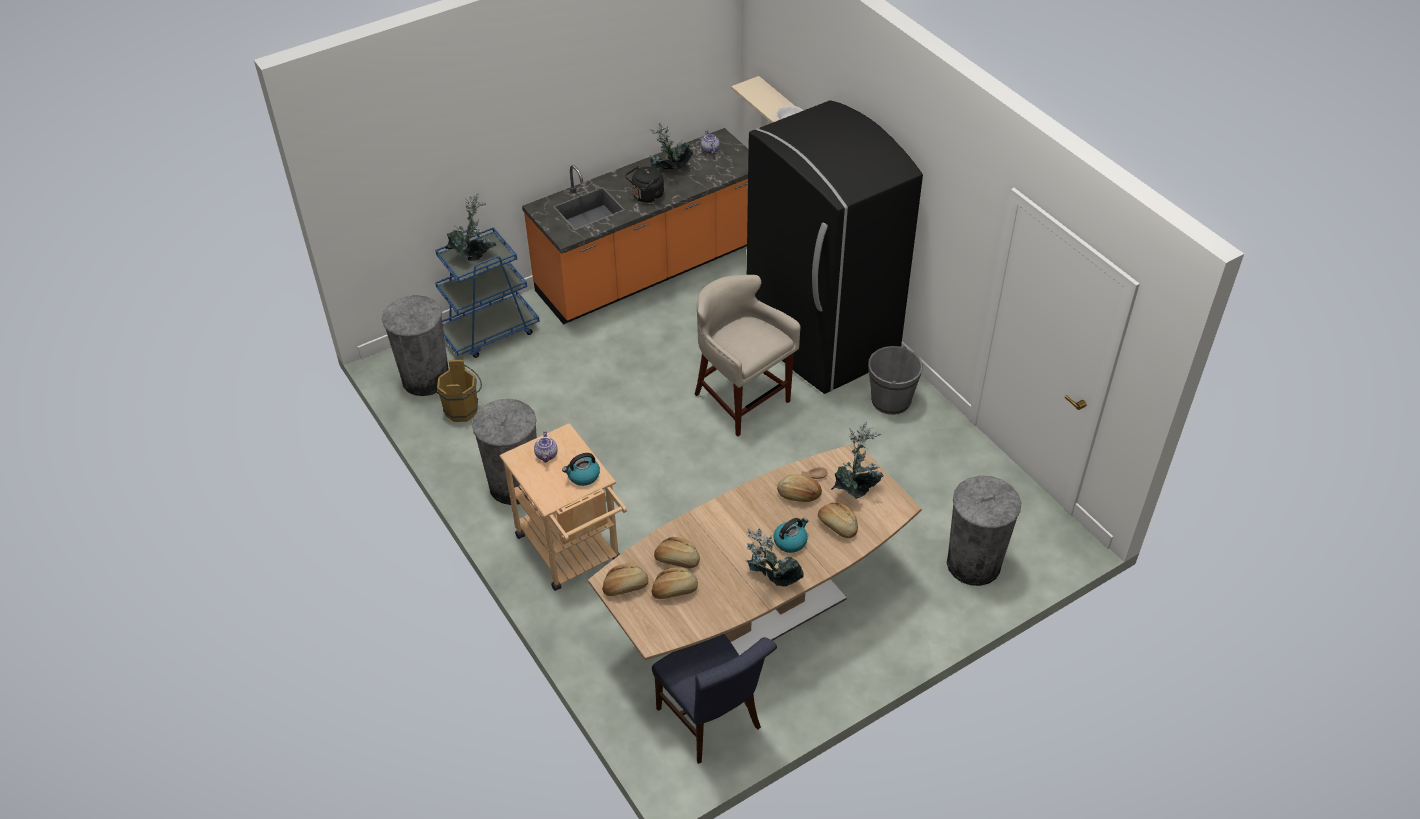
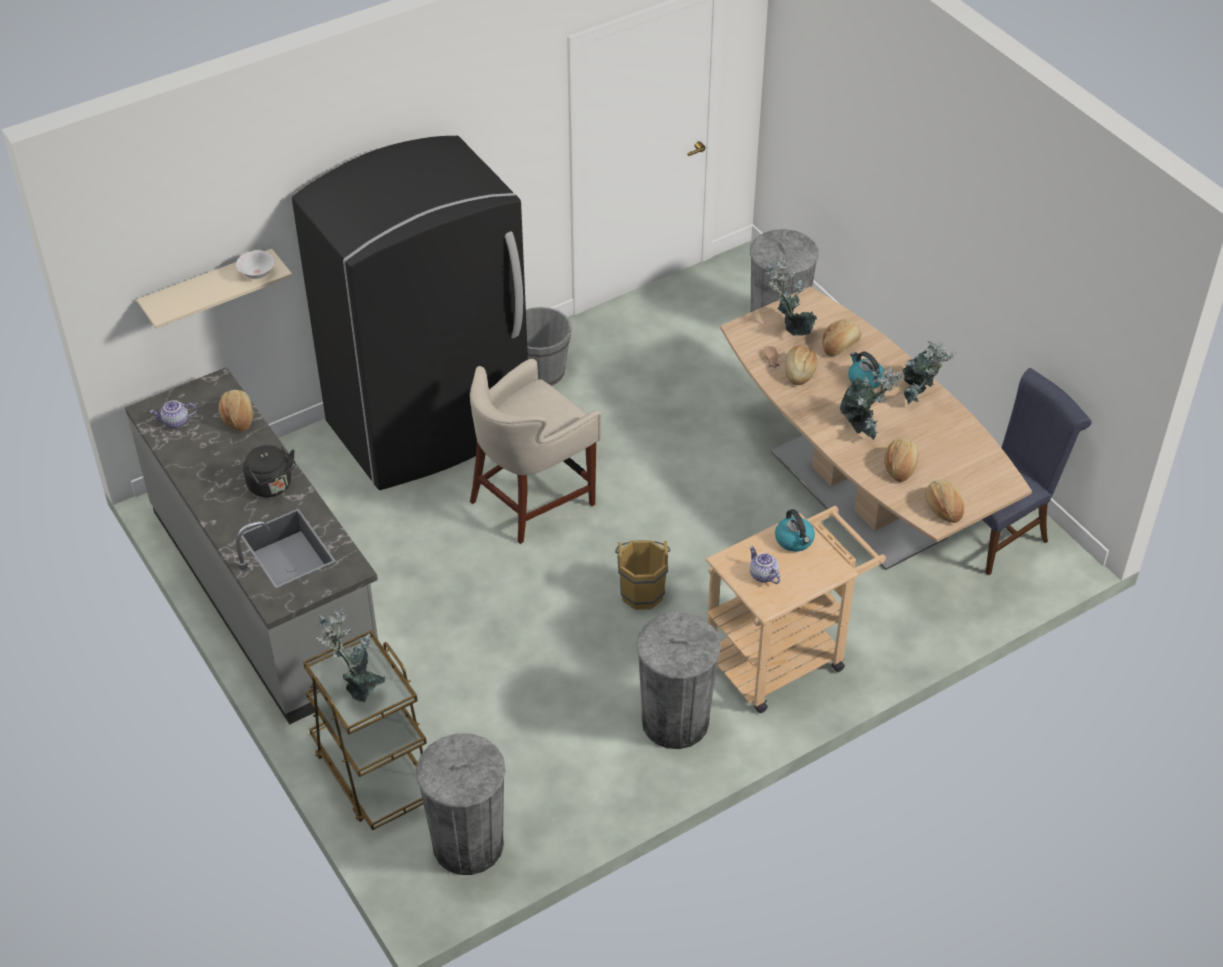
camera: 90 degrees left, 0 degrees up
blue cart [435,227,540,358] -> brown cart [303,630,427,830]
brown bucket [437,360,482,422] -> brown bucket moved to [615,540,671,610]
orange counter [522,128,748,325] -> grey counter [125,367,378,725]
teapot [534,431,558,462] -> teapot turned 120 degrees counterclockwise [750,546,780,584]
potted plant [647,123,693,170] -> potted plant moved to [840,367,903,440]
bread [652,567,698,599] -> bread moved to [219,390,253,431]

